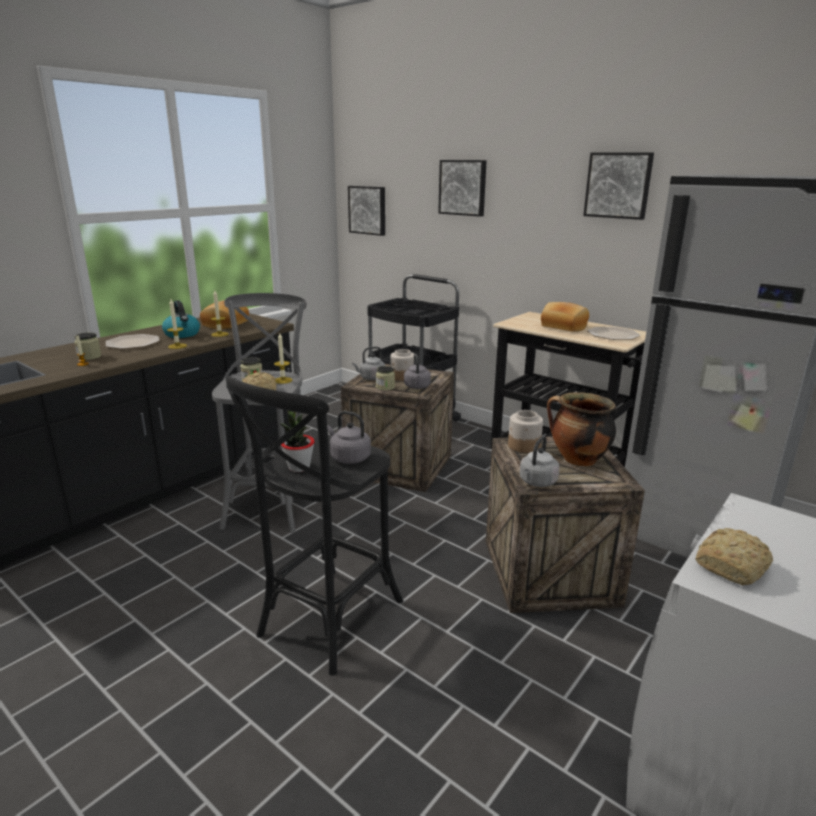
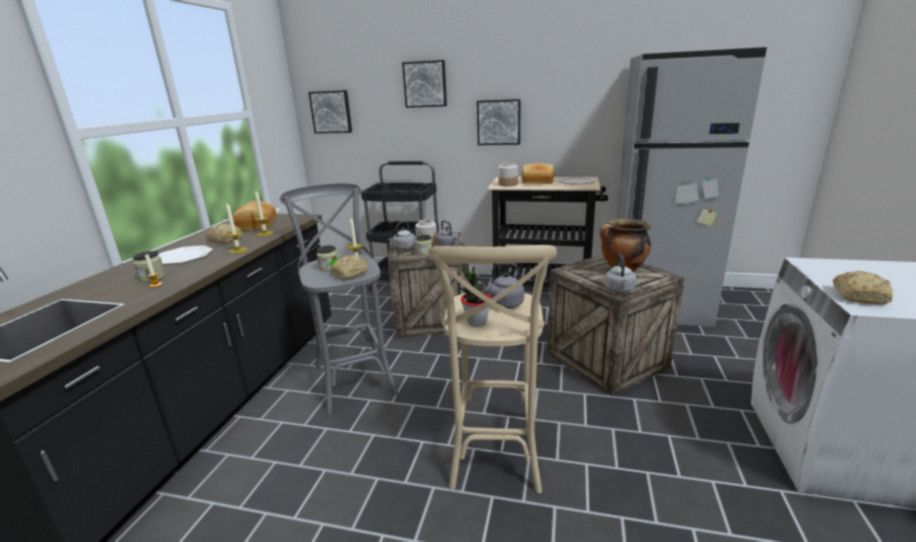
camera: 25 degrees left, 0 degrees up
kettle [162,300,200,338] -> bread [206,224,243,244]
black stool [226,376,403,676] -> beige stool [428,245,557,493]
jar [508,410,543,453] -> jar moved to [498,162,518,186]
picture [583,152,654,220] -> picture moved to [477,99,521,145]

